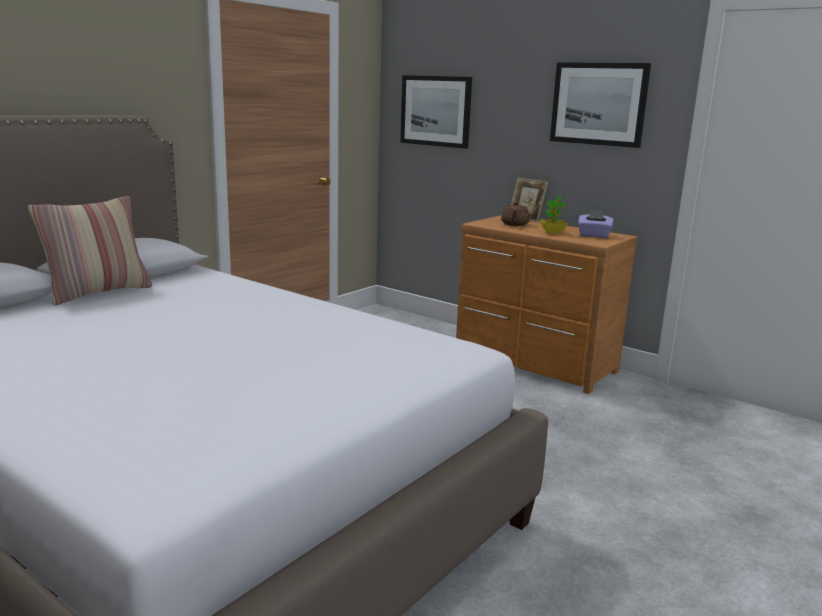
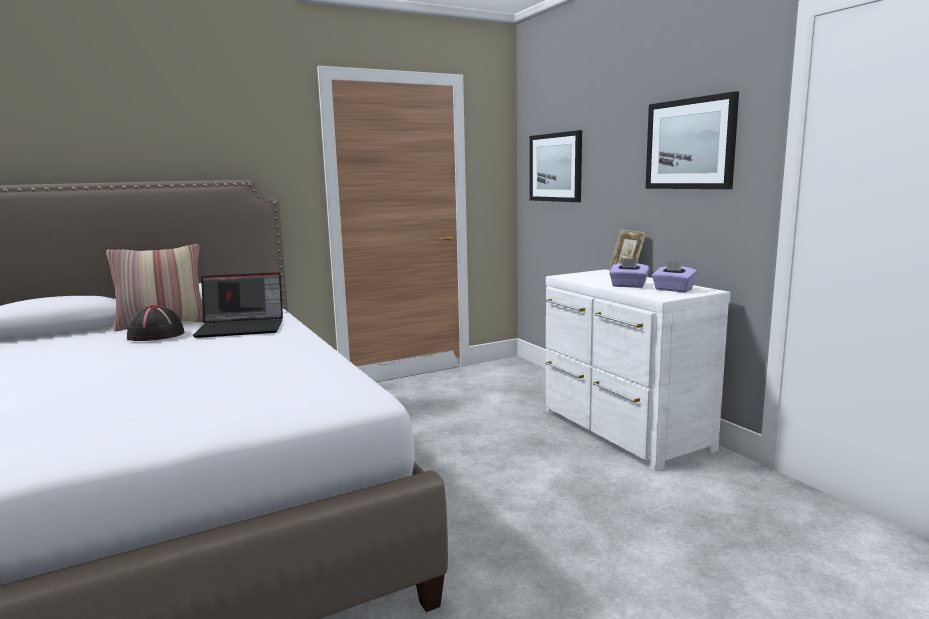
camera: 25 degrees right, 5 degrees down
brown dresser [456,215,637,394] -> white dresser [546,269,731,471]
brown teapot [501,202,530,226] -> none
potted plant [540,195,568,234] -> purple tissue box [609,258,649,288]
none -> black hat [127,305,185,341]
none -> laptop [192,272,283,338]

